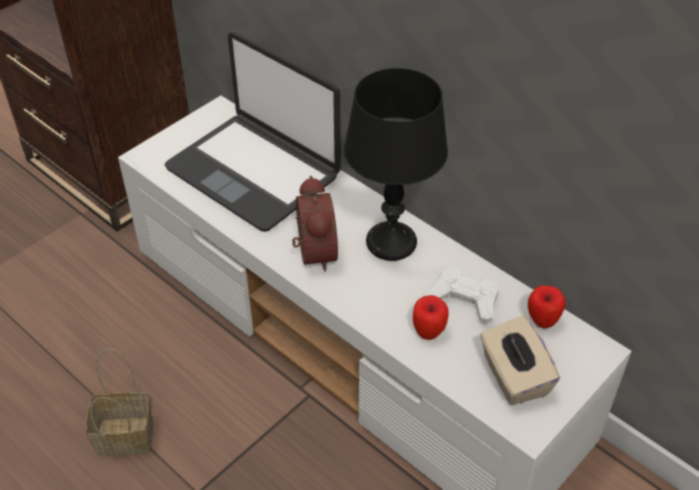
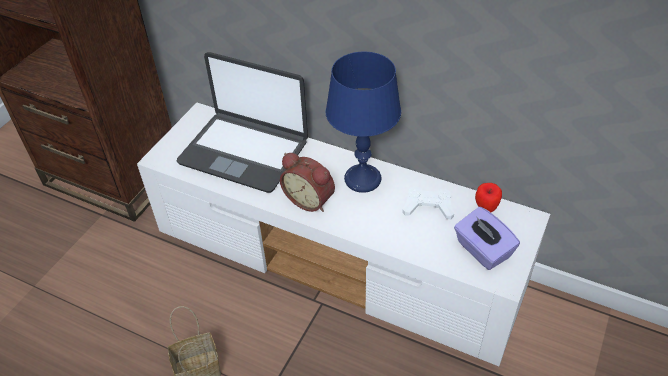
camera: 15 degrees left, 0 degrees up
alarm clock [292,176,338,272] -> alarm clock turned 150 degrees clockwise [280,153,335,212]
black table lamp [344,68,448,261] -> blue table lamp [326,52,401,193]
apple [413,295,448,340] -> none
beige tissue box [480,315,560,405] -> purple tissue box [454,207,520,270]

